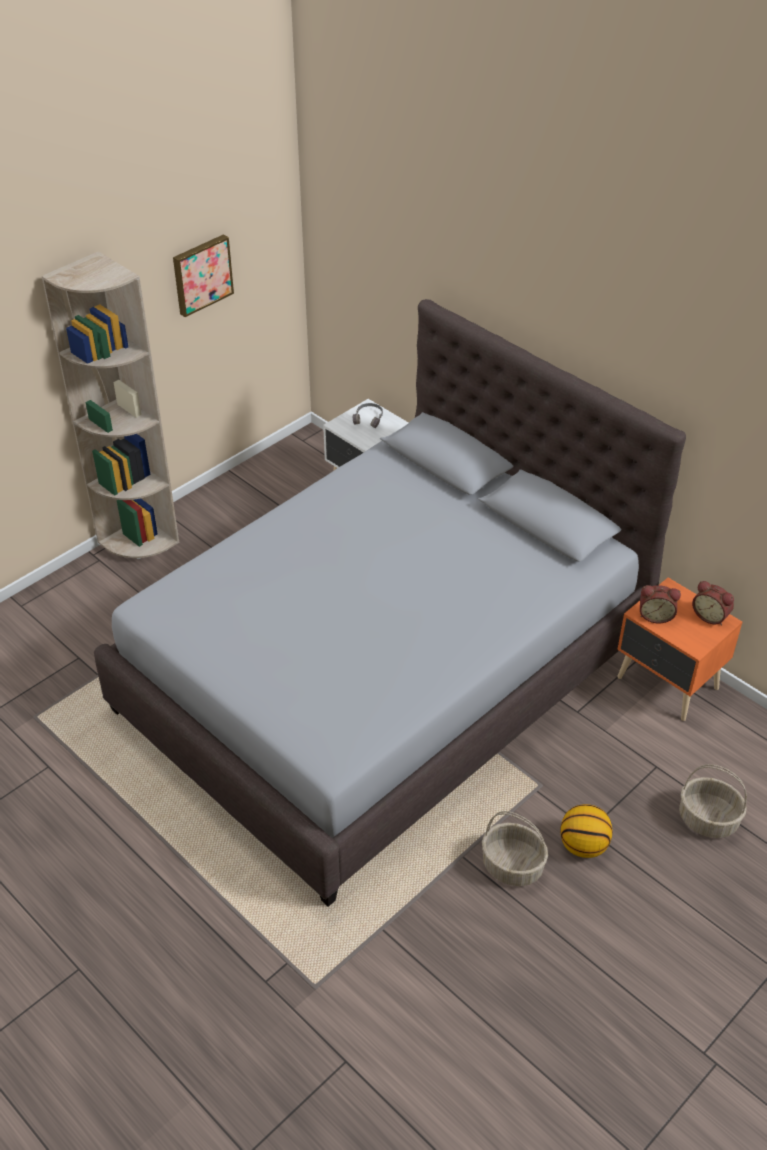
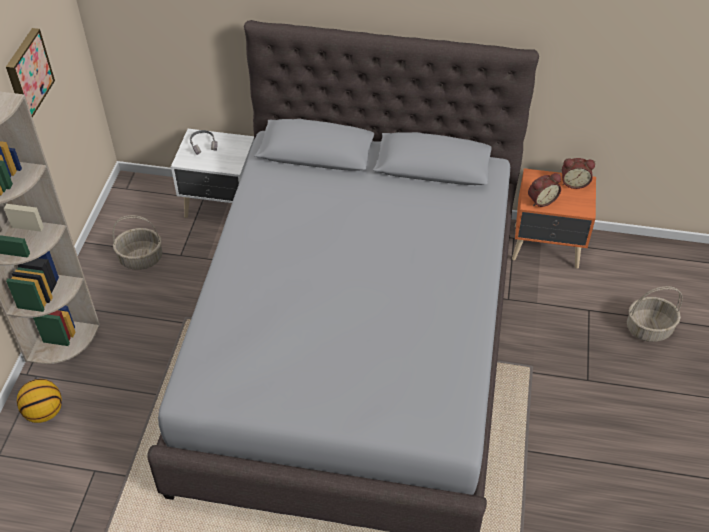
camera: 35 degrees left, 5 degrees up
basket [482,811,548,886] -> basket moved to [112,215,162,270]
basketball [561,804,612,858] -> basketball moved to [17,379,62,423]

